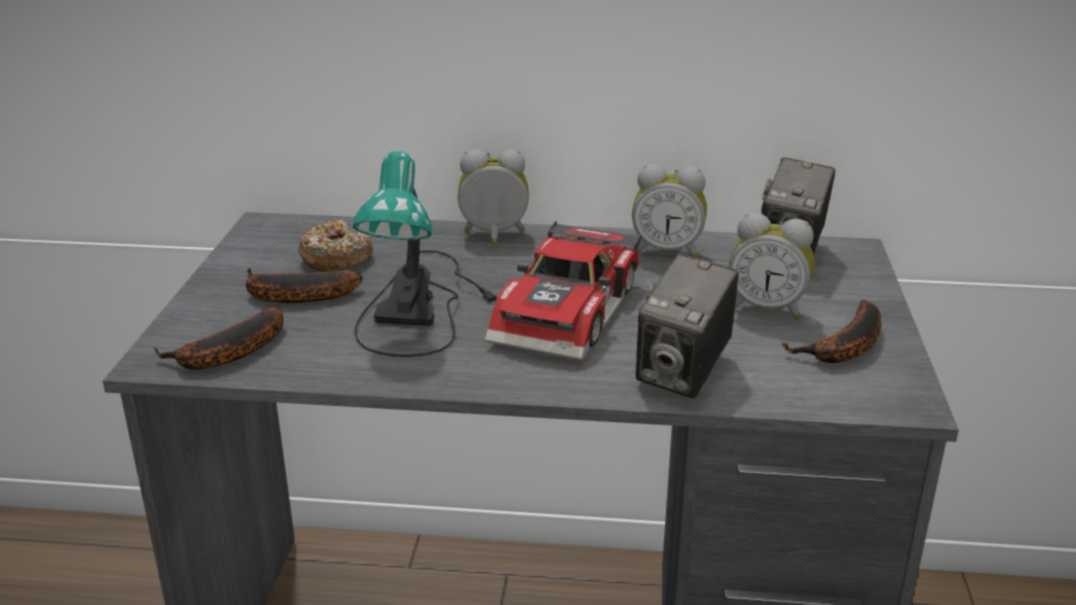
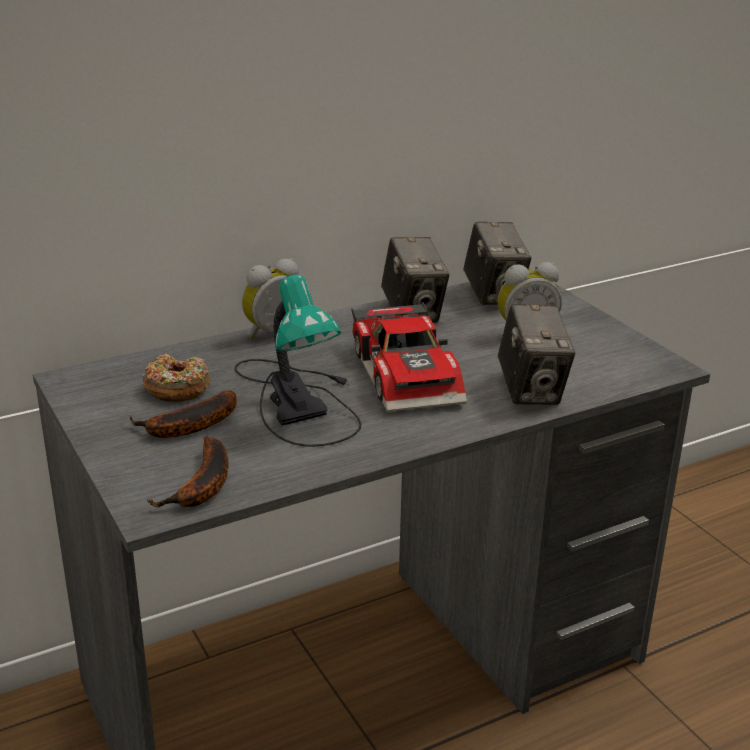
camera: 35 degrees left, 0 degrees up
alarm clock [632,164,707,258] -> camera [381,237,449,322]
banana [782,299,882,363] -> none

